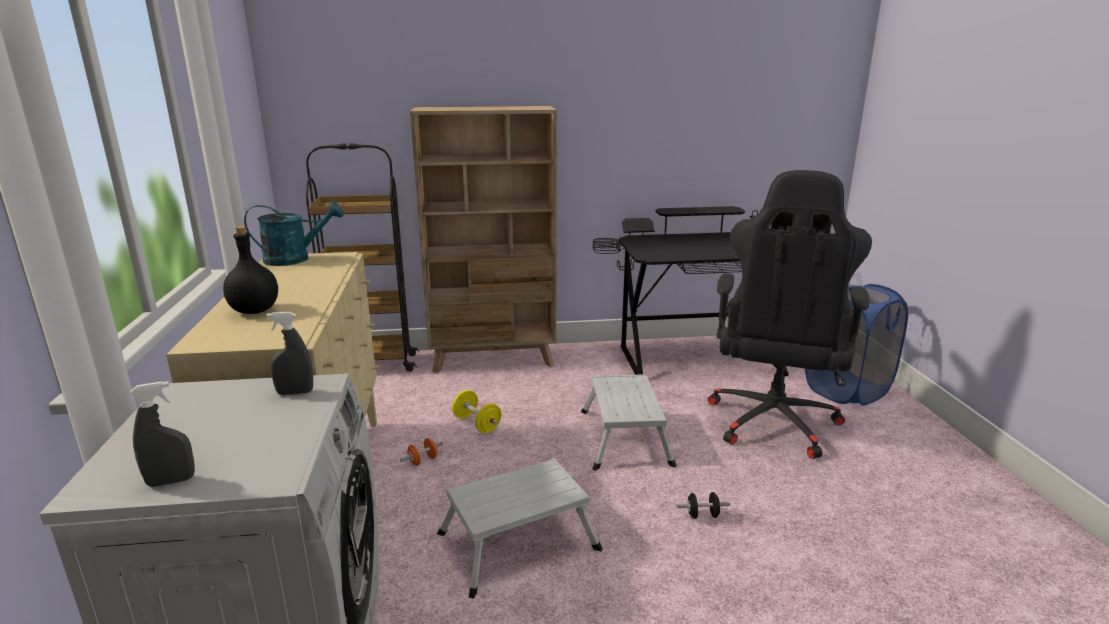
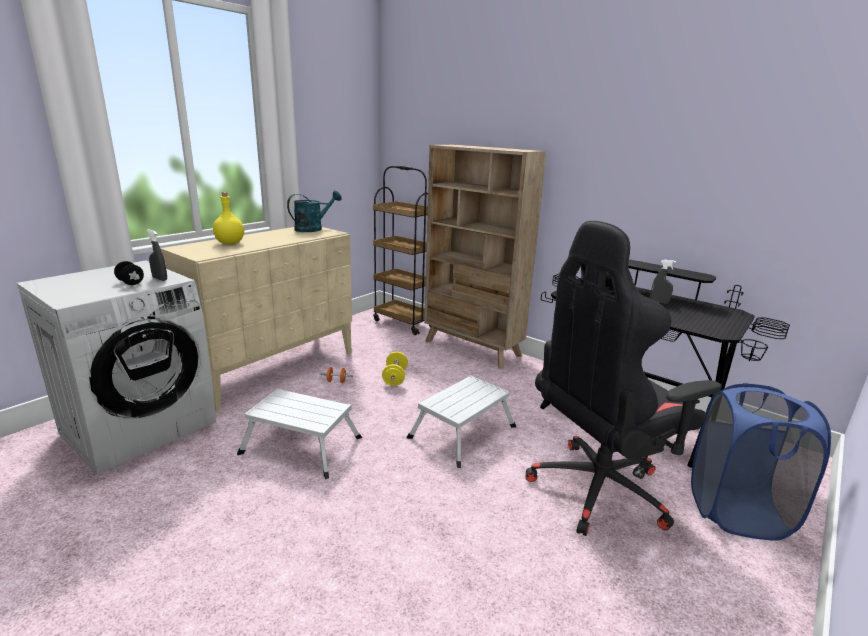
camera: 45 degrees right, 0 degrees up
grey spray bottle [130,381,195,487] -> grey spray bottle moved to [650,259,676,304]
black bottle [223,226,278,314] -> yellow bottle [213,192,244,244]
turquoise watering can [244,201,344,266] -> turquoise watering can turned 75 degrees counterclockwise [287,191,342,232]
black dumbbell [677,492,730,519] -> black dumbbell moved to [114,261,144,285]

